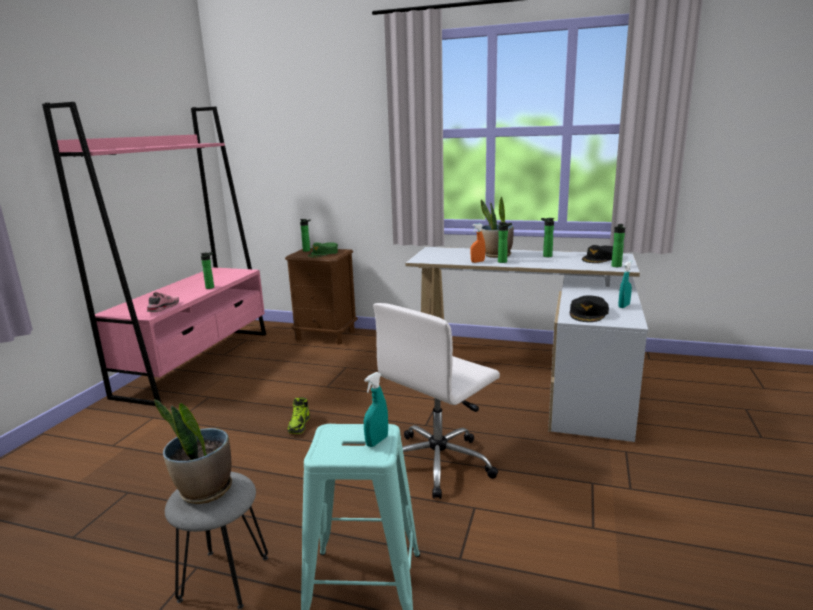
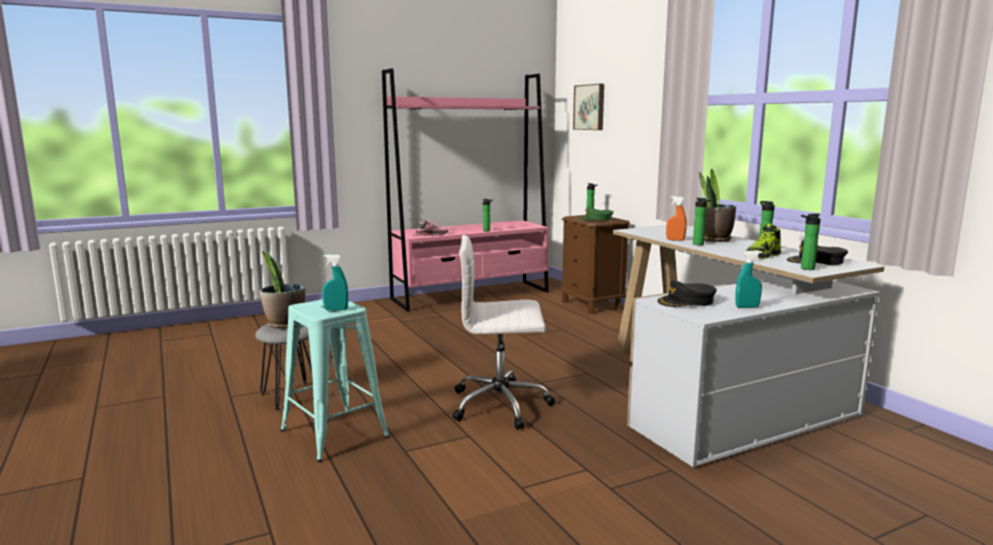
camera: 45 degrees right, 5 degrees down
shoe [287,397,310,434] -> shoe moved to [746,224,781,259]
none -> picture [573,84,604,130]

